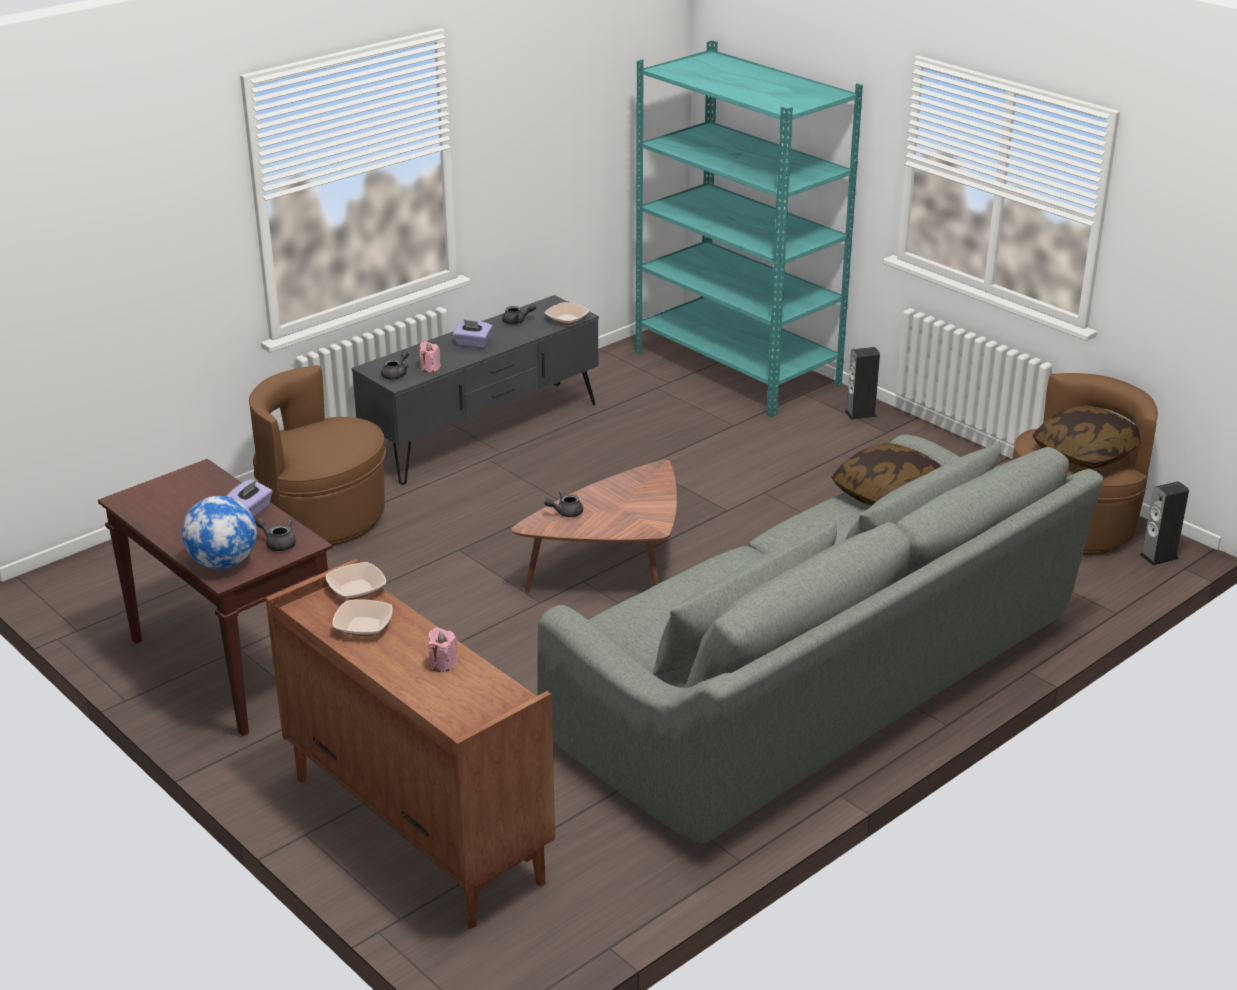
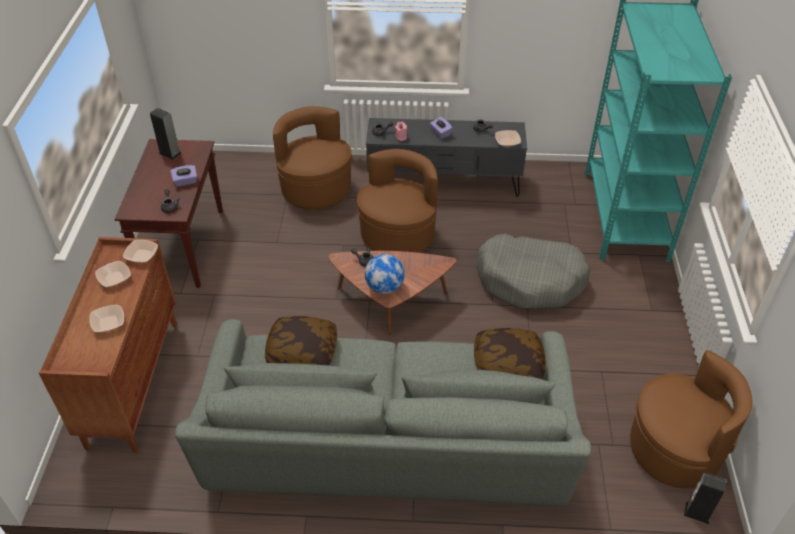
camera: 45 degrees right, 15 degrees up
globe [182,496,257,569] -> globe moved to [365,254,405,294]
pink candle [428,627,458,672] -> bowl [89,305,124,332]
speaker [845,347,880,420] -> speaker moved to [150,108,182,160]
pillow [1032,405,1141,468] -> pillow moved to [265,316,337,365]
none -> brown armchair [357,149,438,253]
none -> grey dog bed [476,234,590,309]

